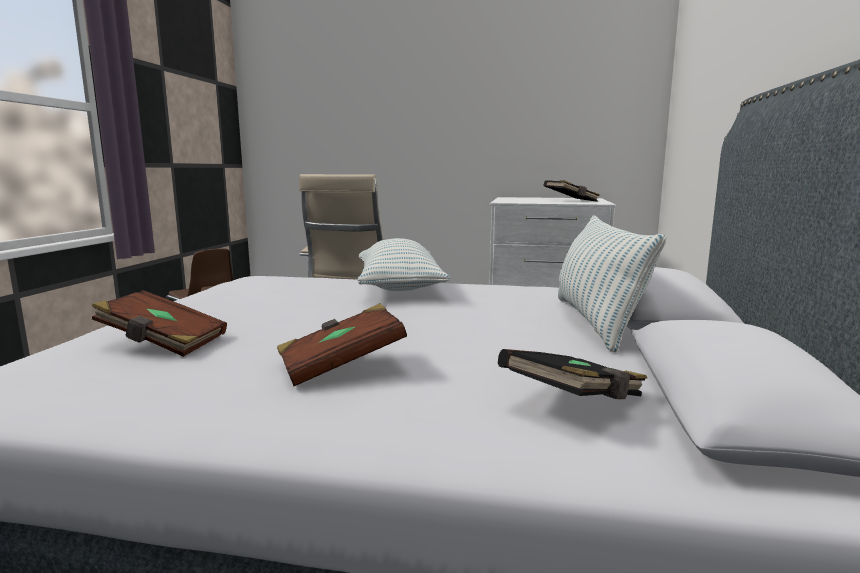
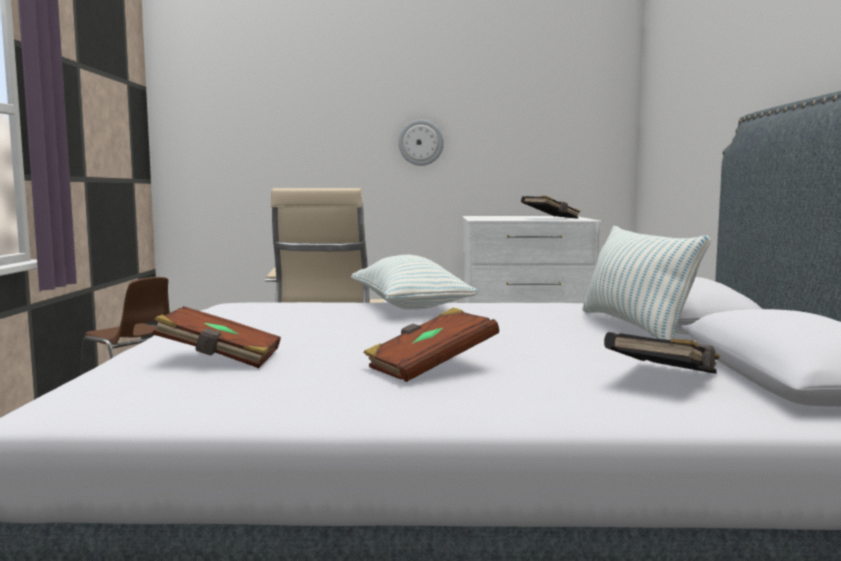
camera: 10 degrees left, 5 degrees down
none -> wall clock [398,120,444,166]

